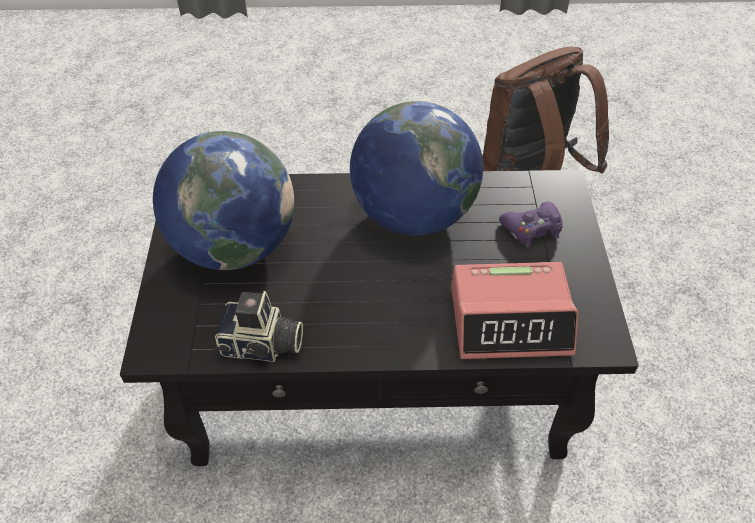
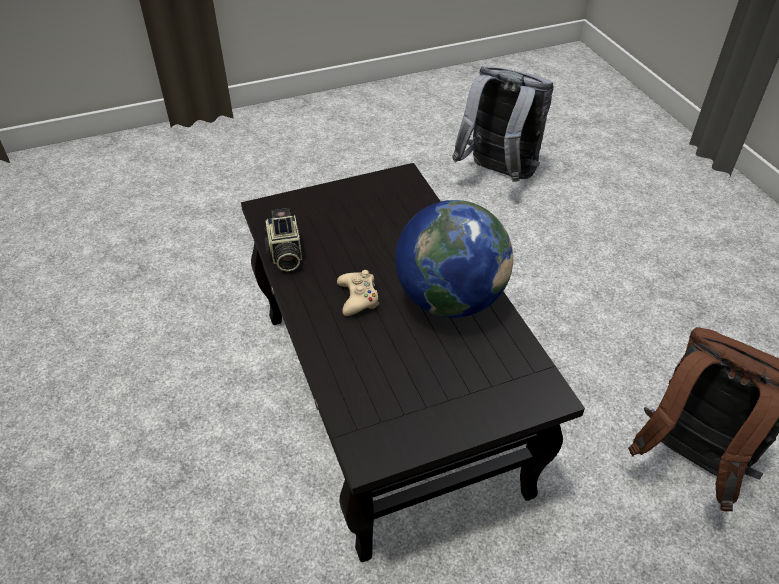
camera: 70 degrees right, 5 degrees down
globe [153,131,294,270] -> none
alarm clock [451,262,578,359] -> none
purple game controller [499,201,562,247] -> none
none -> beige game controller [337,270,380,316]
none -> grey backpack [452,66,554,182]

